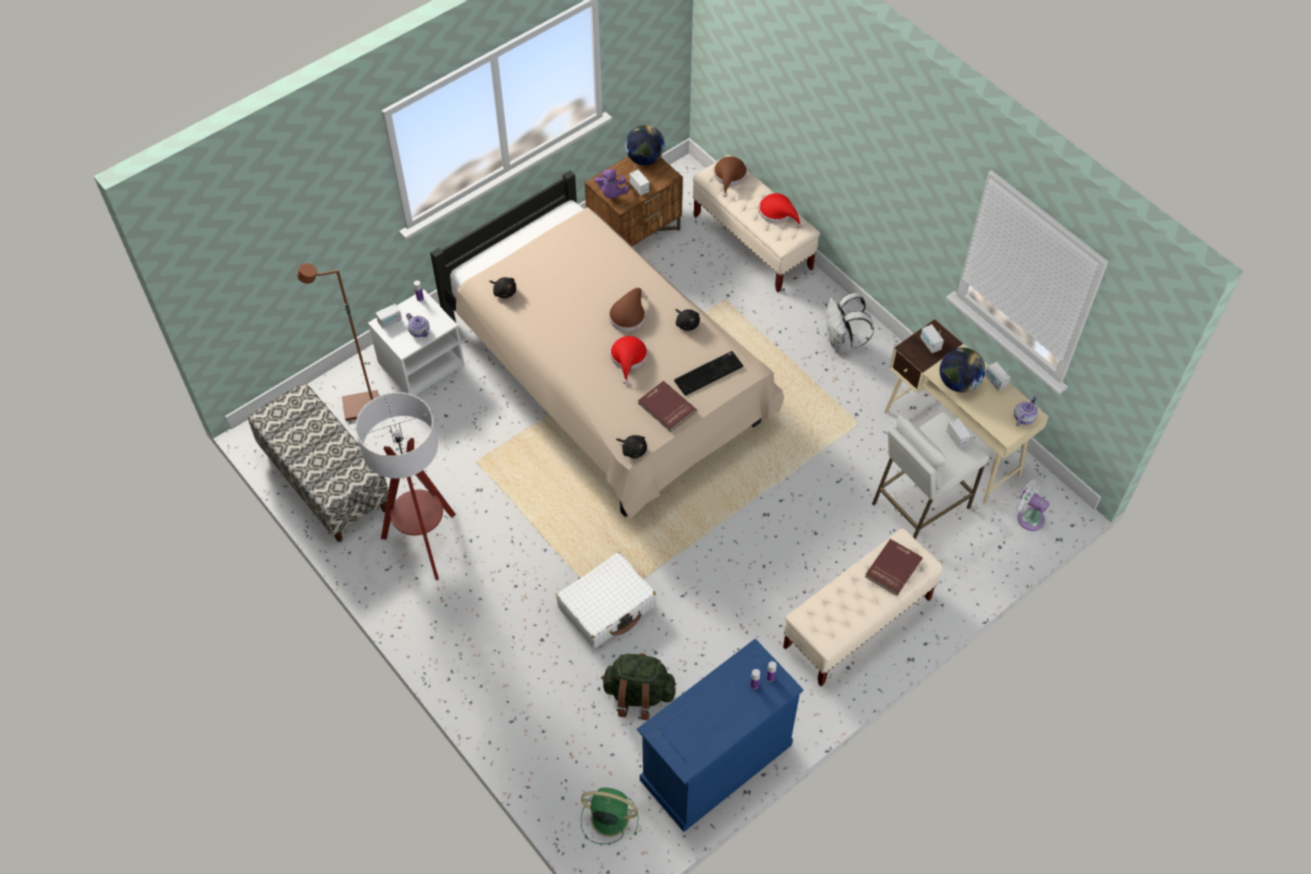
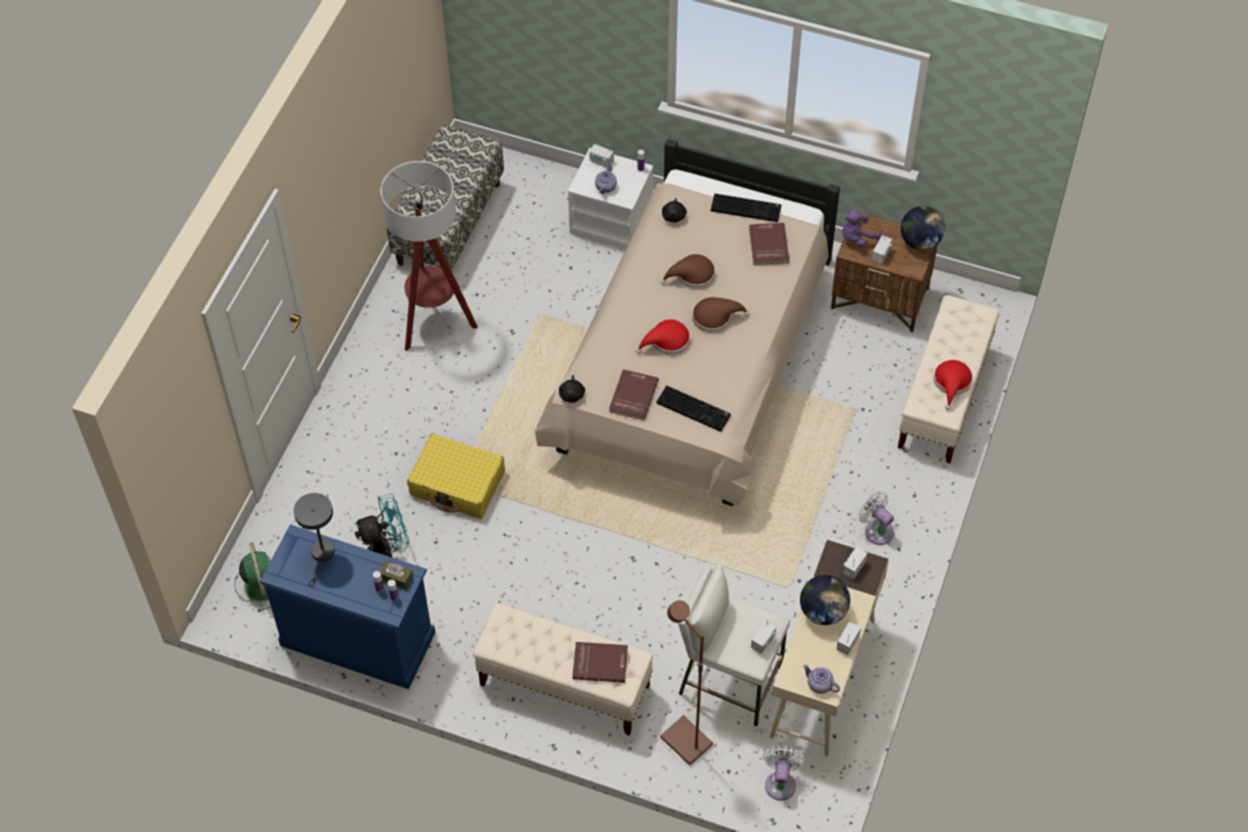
camera: 60 degrees right, 0 degrees up
brown floor lamp [297,263,379,421] -> brown floor lamp moved to [660,600,713,765]
white suitcase [556,552,656,648] -> yellow suitcase [407,434,505,519]
green backpack [601,653,676,720] -> turquoise fan [355,493,410,558]
black plush toy [676,309,700,331] -> none
brown hat [714,156,747,197] -> brown hat moved to [661,254,715,289]
white backpack [825,293,874,353] -> white fan [858,491,894,545]
teapot [1014,395,1038,426] -> teapot turned 150 degrees counterclockwise [803,665,840,694]
none -> grey table lamp [294,493,335,586]
none -> brown tissue box [379,560,413,589]
none -> keyboard [711,194,781,222]
none -> red book [749,223,789,265]

